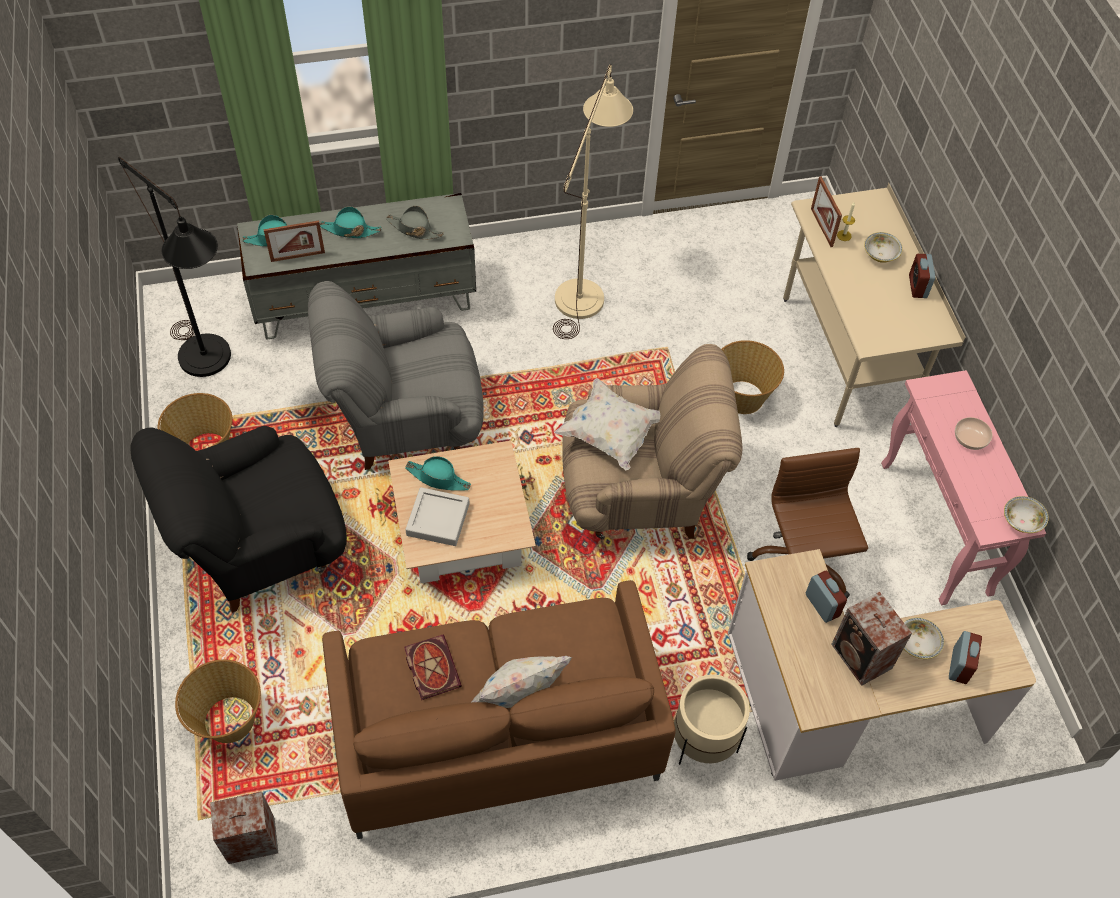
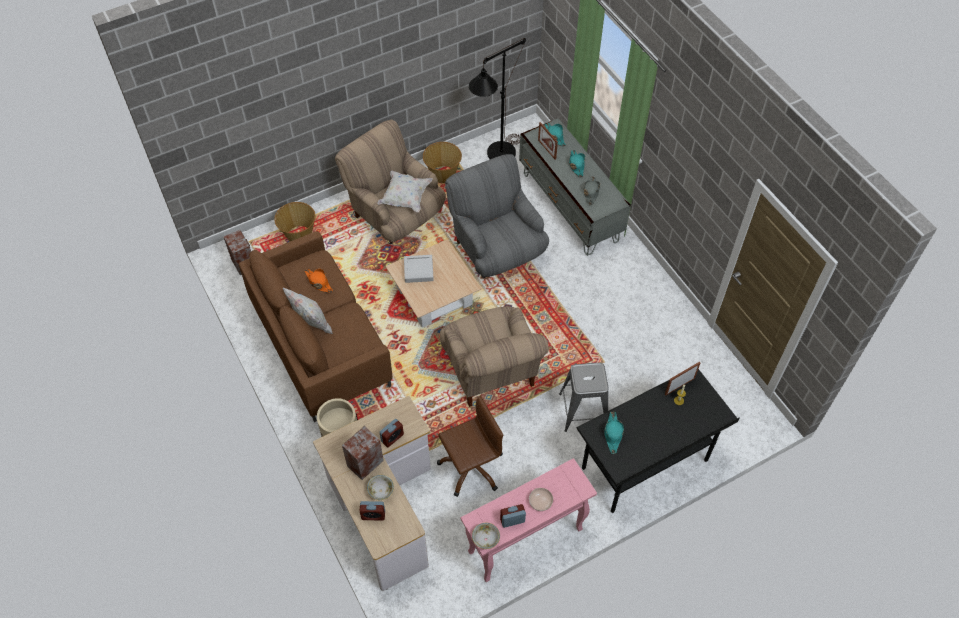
camera: 75 degrees right, 0 degrees up
black armchair [131,426,347,613] -> beige armchair [335,120,446,244]
book [404,635,462,700] -> orange hat [305,269,333,293]
turquoise hat [405,456,471,491] -> turquoise hat moved to [604,412,624,454]
beige floor lamp [553,64,633,339] -> none
white pillow [554,378,660,470] -> white pillow moved to [377,170,433,212]
basket [722,340,784,414] -> grey stool [559,363,609,432]
beige desk [783,183,965,427] -> black desk [577,369,740,513]
bowl [864,232,903,263] -> none
alarm clock [909,254,935,298] -> alarm clock moved to [500,504,526,528]

